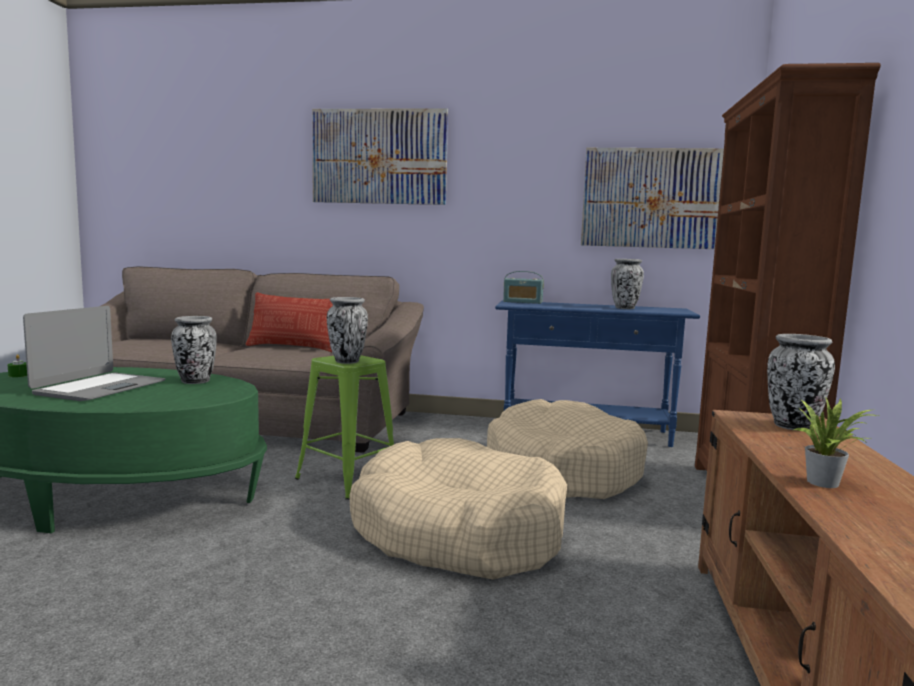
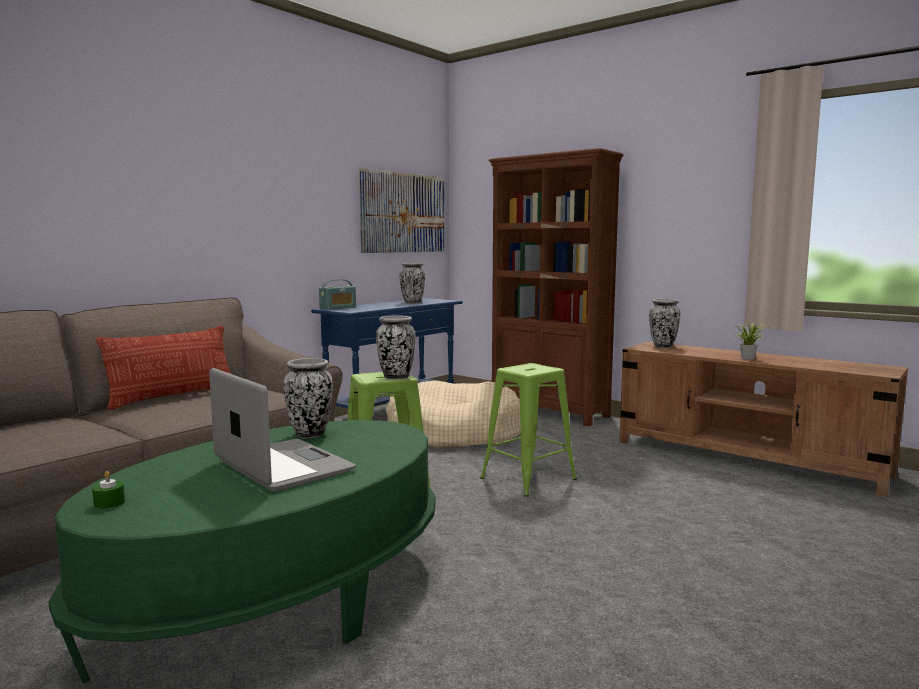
camera: 60 degrees left, 0 degrees up
picture [312,108,448,205] -> none
beige dog bed [349,438,567,580] -> green stool [480,363,577,497]

